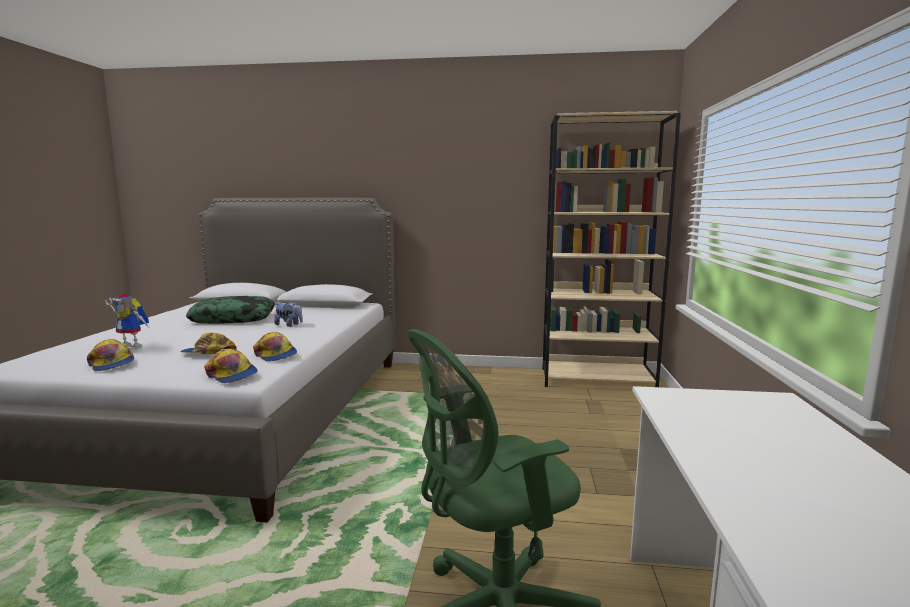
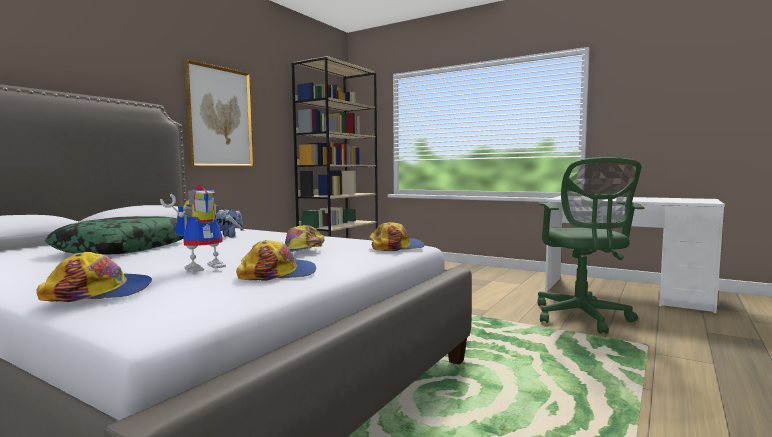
camera: 65 degrees left, 5 degrees down
cap [253,332,297,362] -> cap moved to [36,252,152,302]
none -> picture [184,59,254,167]

